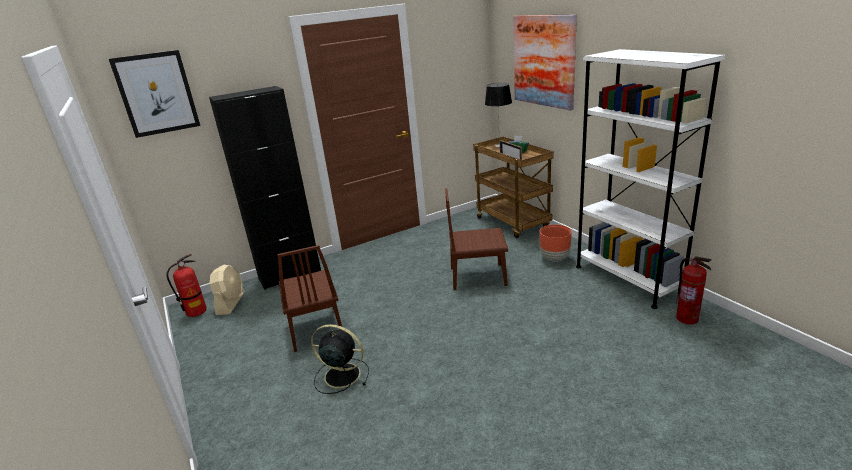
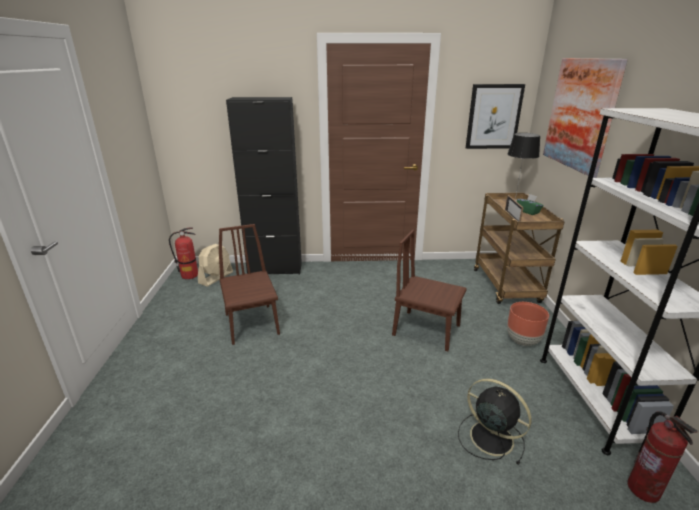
camera: 25 degrees right, 0 degrees up
picture [109,50,200,138] -> picture moved to [466,84,525,149]
brown chair [277,245,343,352] -> brown chair turned 150 degrees clockwise [219,224,280,345]
black fan [311,324,369,394] -> black fan moved to [458,379,531,465]

